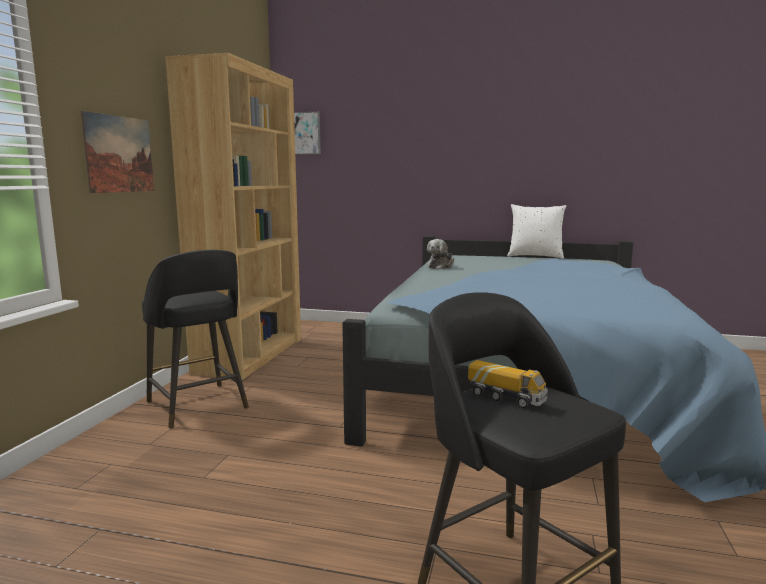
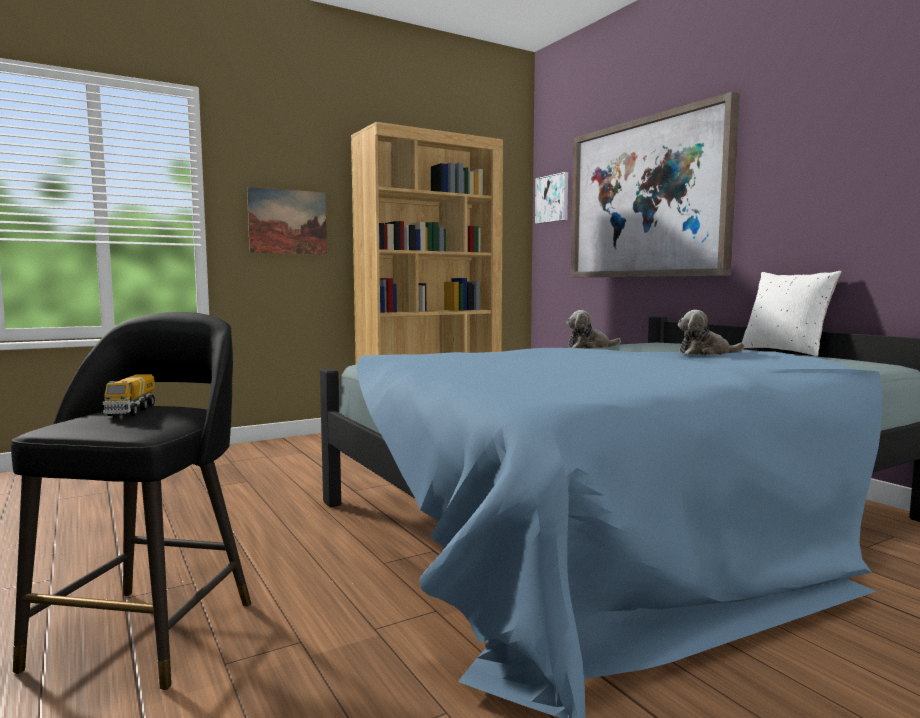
camera: 45 degrees right, 5 degrees down
black stool [142,250,249,428] -> none
none -> picture [571,91,740,277]
none -> plush toy [678,310,745,355]

